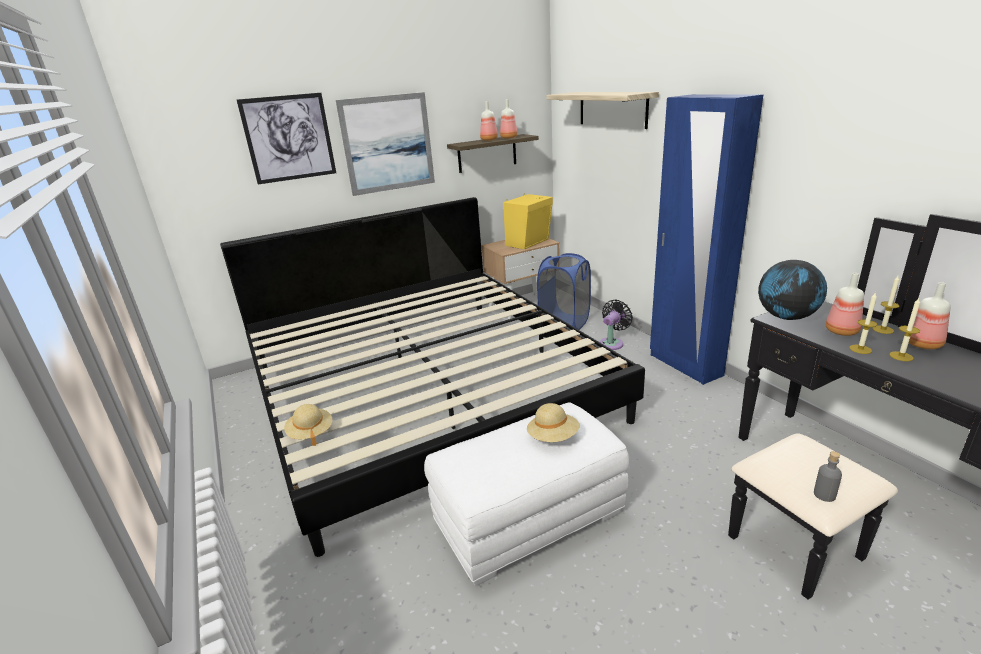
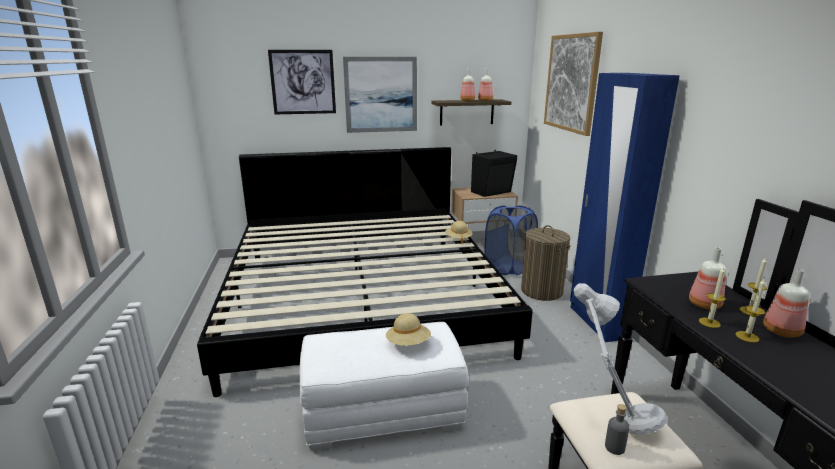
camera: 15 degrees right, 5 degrees down
beige hat [284,404,332,446] -> beige hat moved to [445,221,473,244]
yellow speaker [503,193,553,249] -> black speaker [471,150,517,197]
shelf [547,92,659,129] -> picture [544,32,603,136]
black fan [599,300,633,350] -> laundry basket [521,225,570,301]
globe [758,260,827,320] -> none
none -> grey table lamp [574,283,667,435]

